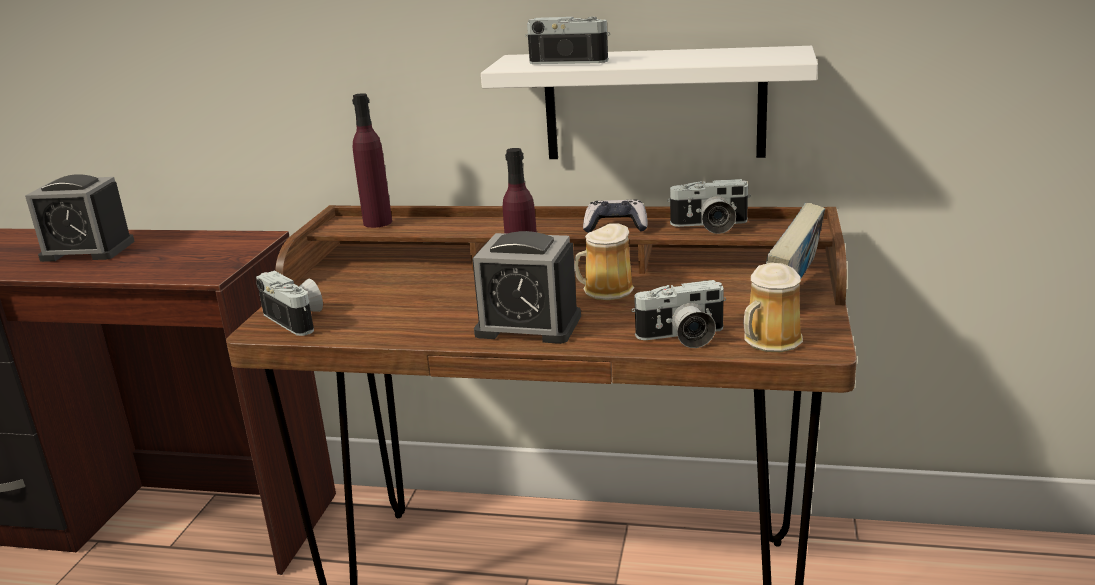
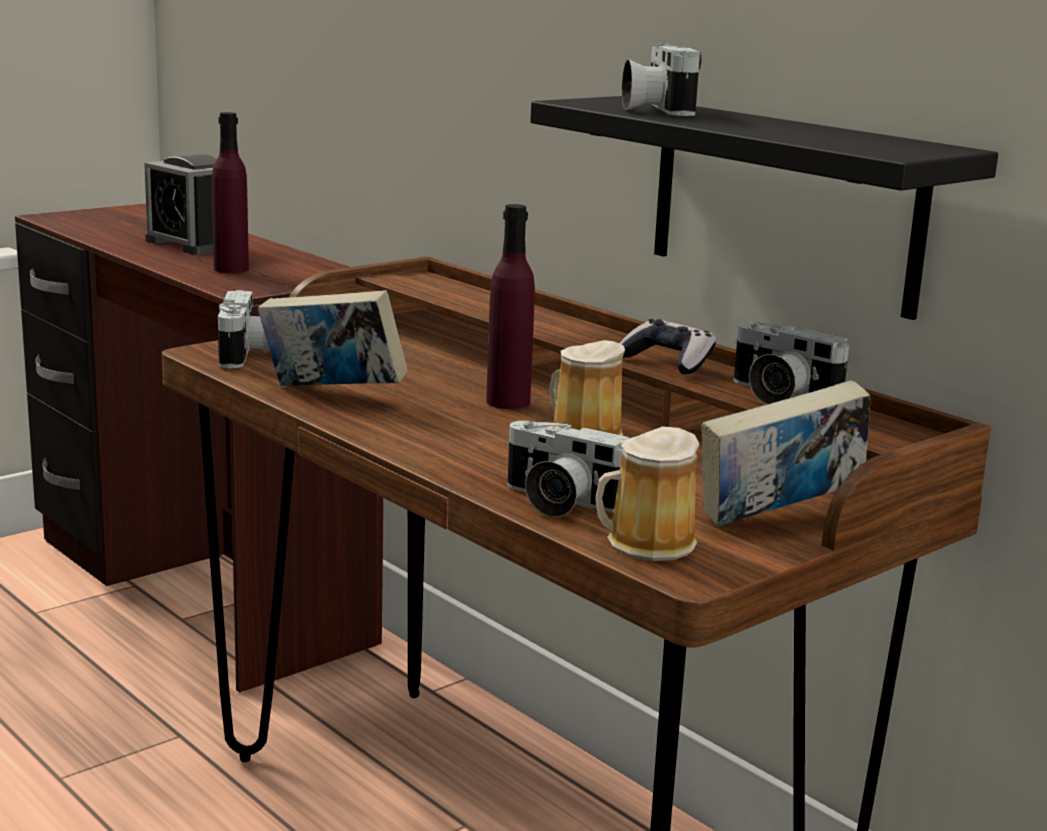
camera: 35 degrees right, 5 degrees down
purple bottle [352,93,392,228] -> purple bottle moved to [212,112,249,273]
alarm clock [472,231,581,344] -> none
white shelf [481,46,818,159] -> black shelf [530,96,998,320]
camera [525,17,610,64] -> camera turned 150 degrees counterclockwise [622,43,701,116]
none -> book [258,290,408,386]

